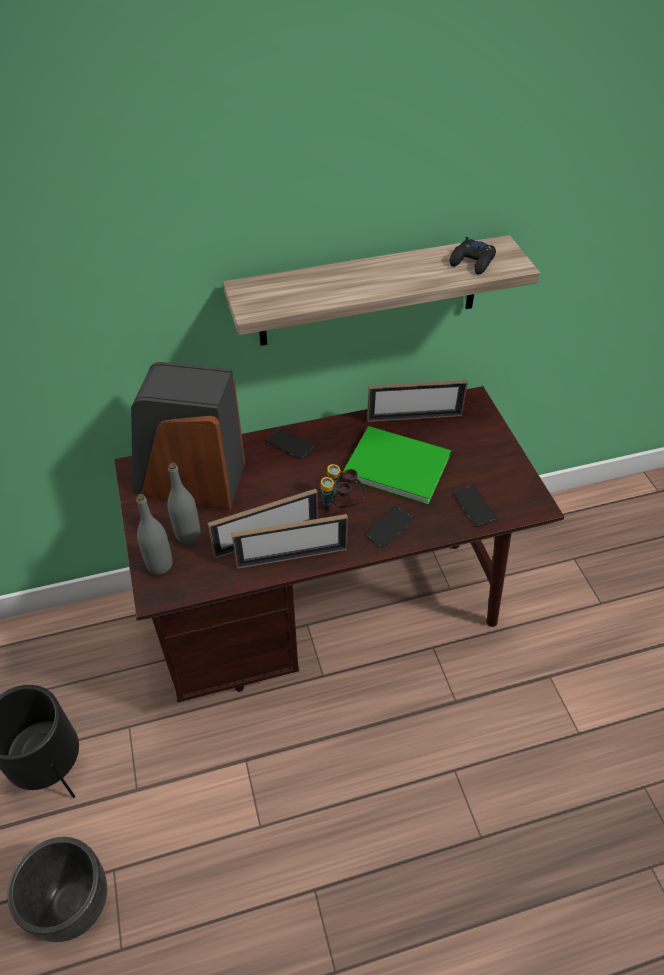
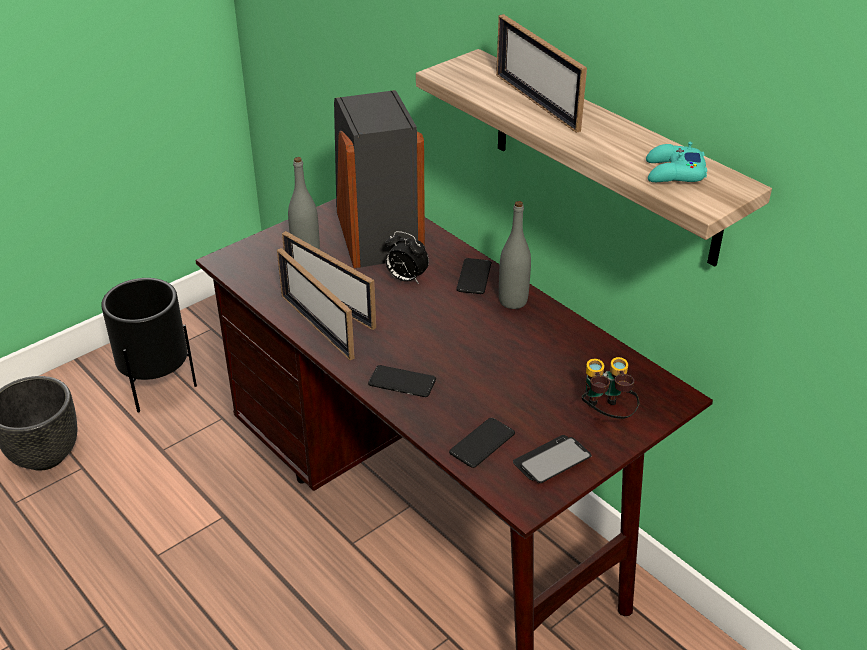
camera: 65 degrees right, 10 degrees down
grey bottle [136,494,173,575] -> grey bottle moved to [499,201,531,309]
binoculars [319,464,366,510] -> binoculars moved to [581,357,639,419]
green book [343,426,451,505] -> none
picture frame [367,380,468,422] -> picture frame moved to [496,14,587,133]
black game controller [450,237,496,275] -> turquoise game controller [646,142,707,182]
none -> alarm clock [385,231,429,284]
none -> phone [513,435,592,483]

